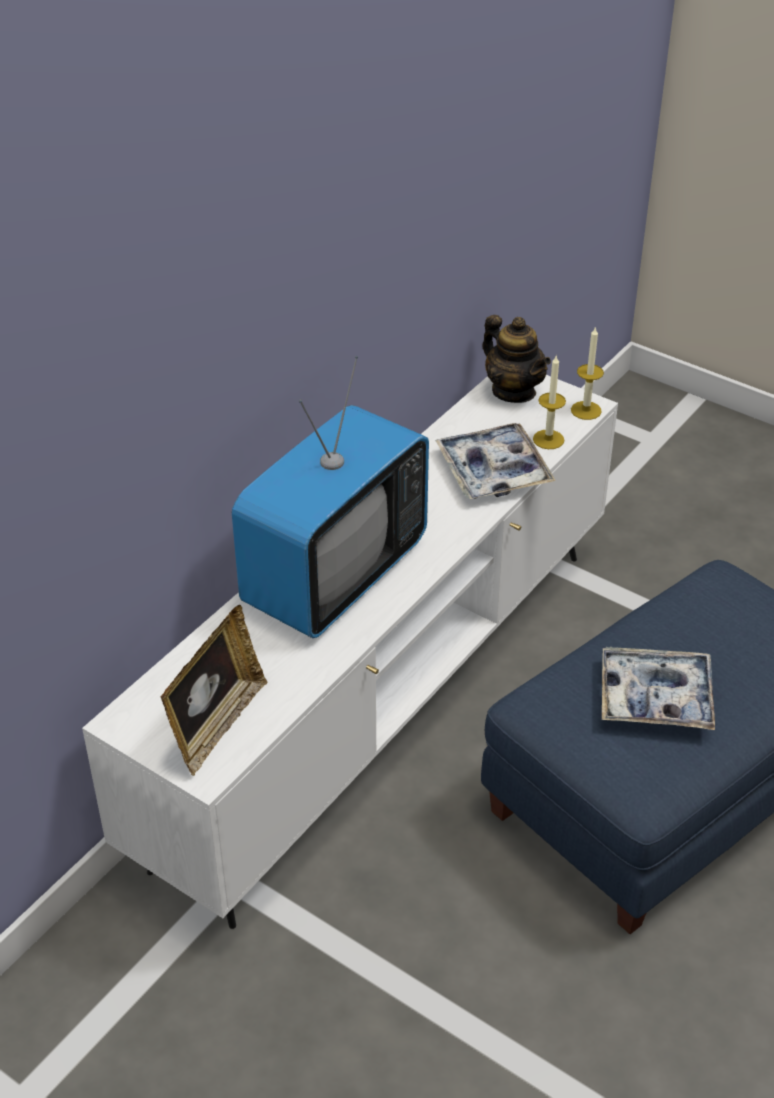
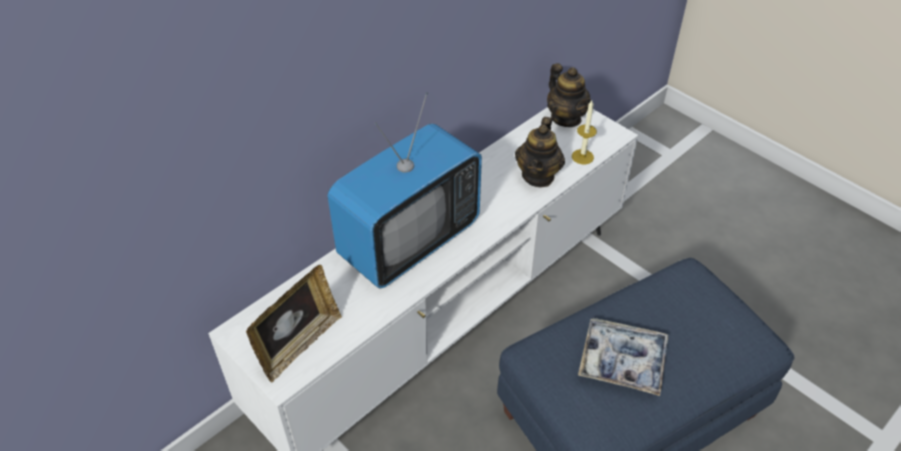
camera: 10 degrees right, 5 degrees up
tray [435,423,556,499] -> teapot [515,117,565,187]
candle [571,326,604,420] -> none

